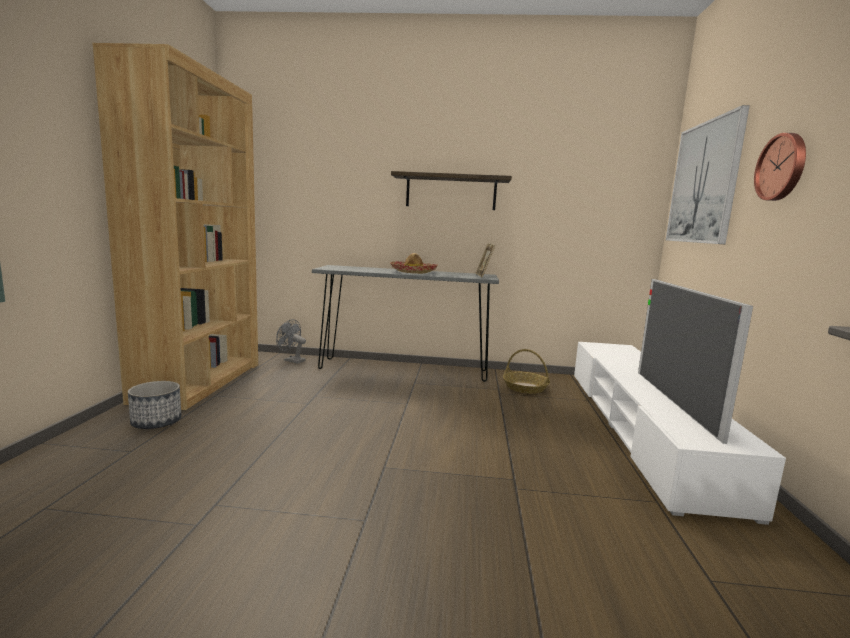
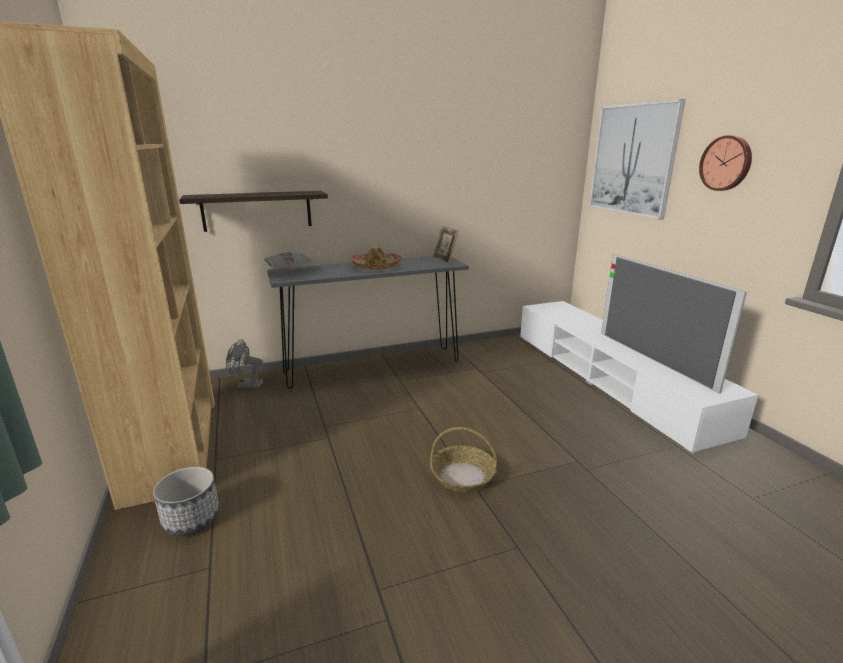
camera: 25 degrees left, 10 degrees up
shelf [391,171,512,210] -> shelf moved to [179,191,328,232]
basket [503,349,550,394] -> basket moved to [430,427,497,493]
none -> newspaper [263,252,311,269]

